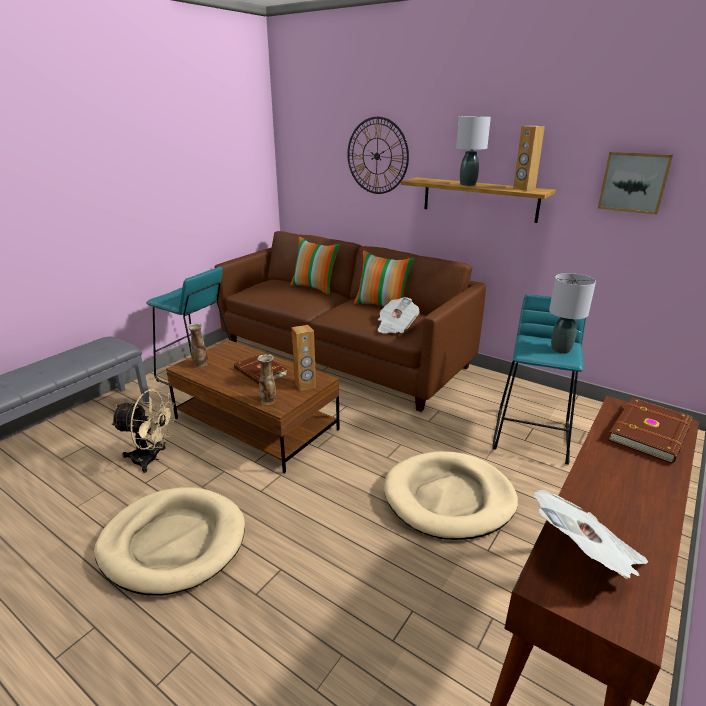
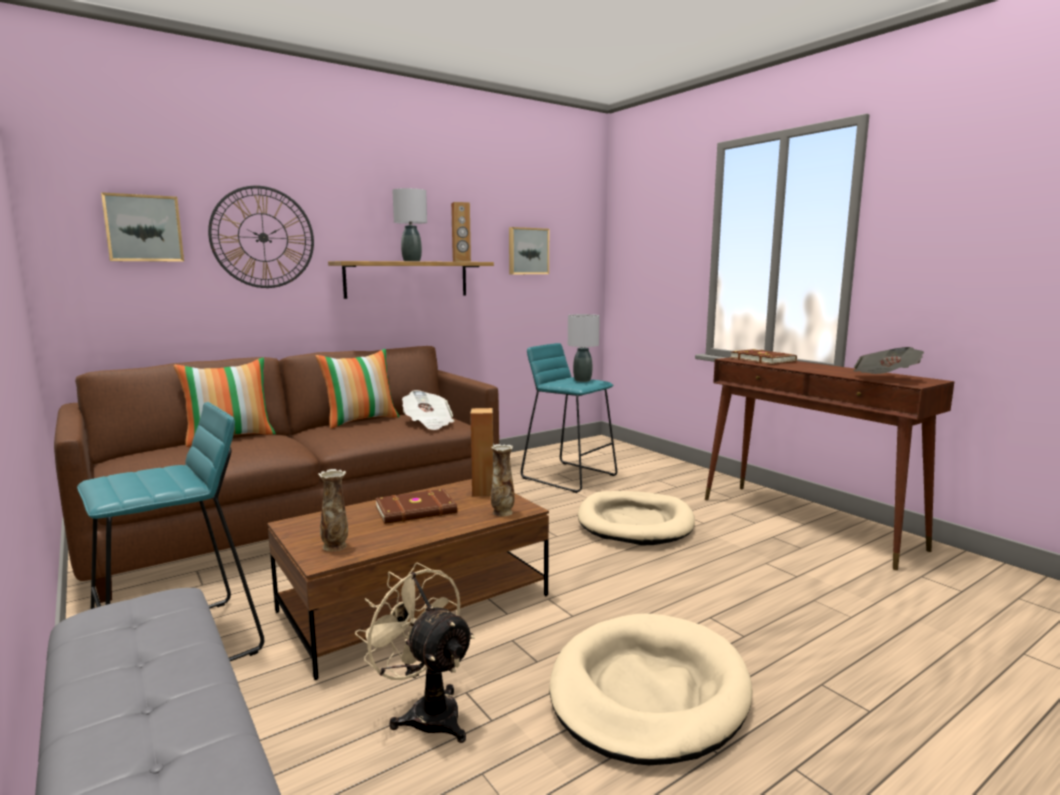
camera: 70 degrees left, 15 degrees down
beige fan [111,389,175,473] -> beige fan turned 75 degrees counterclockwise [355,562,475,743]
none -> picture [101,192,184,262]

